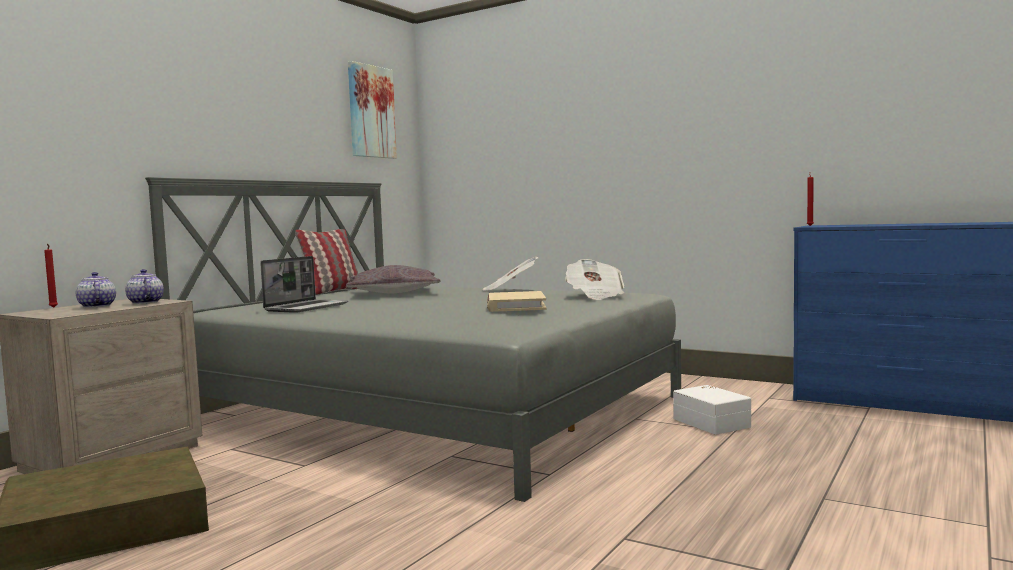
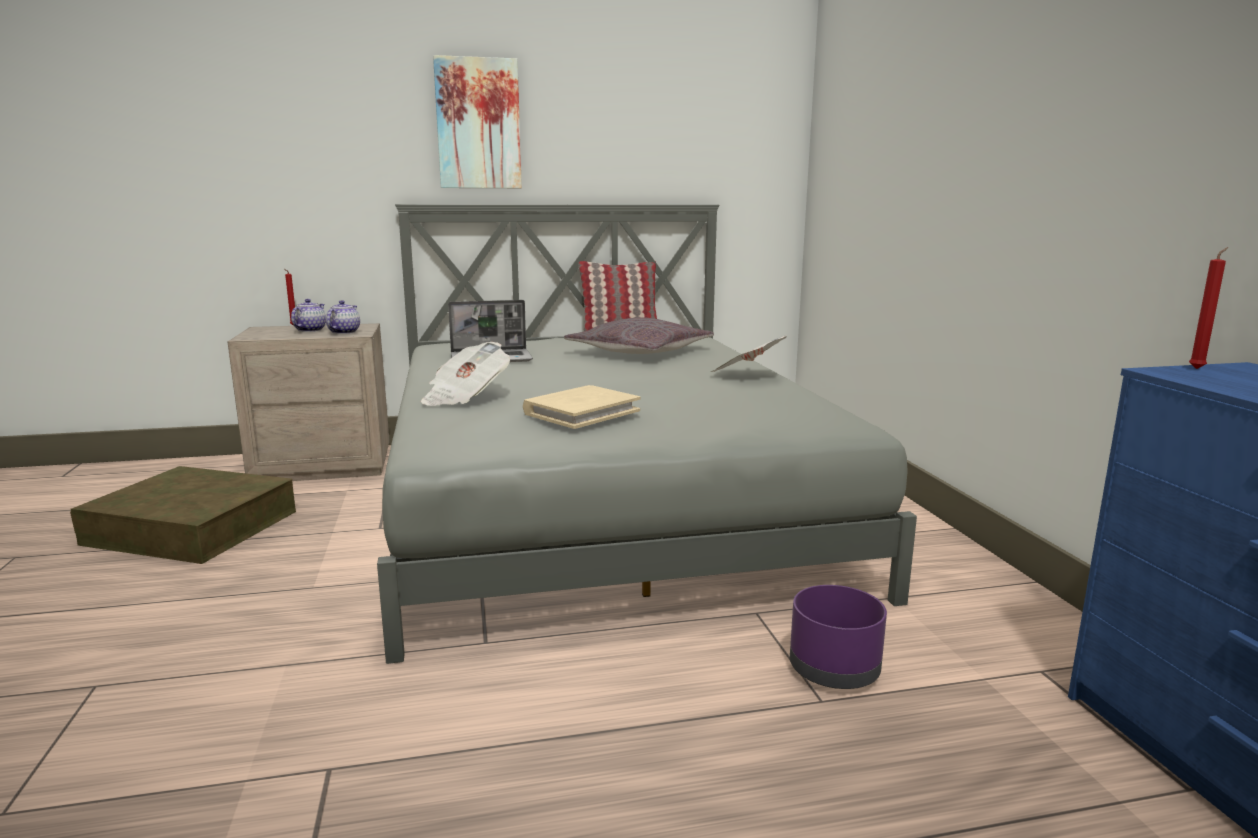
camera: 45 degrees right, 10 degrees up
picture [348,61,397,159] -> picture moved to [433,55,522,188]
newspaper [565,259,624,300] -> newspaper moved to [421,342,510,406]
white storage box [673,385,751,435] -> purple planter [790,585,887,689]

